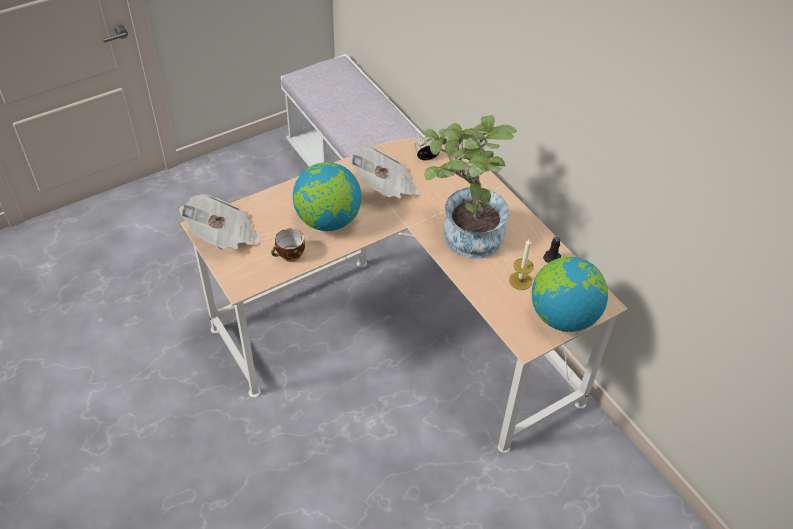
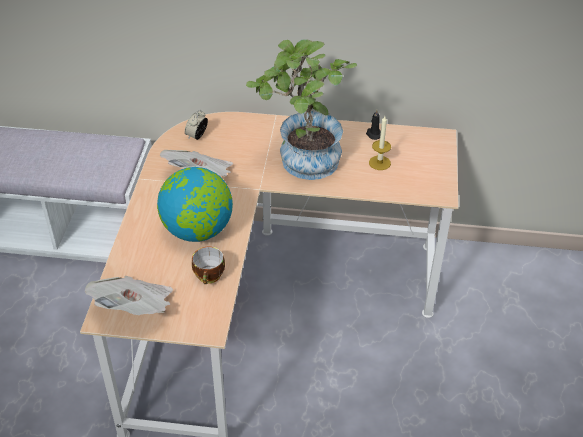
camera: 50 degrees left, 5 degrees down
globe [532,257,608,332] -> none

